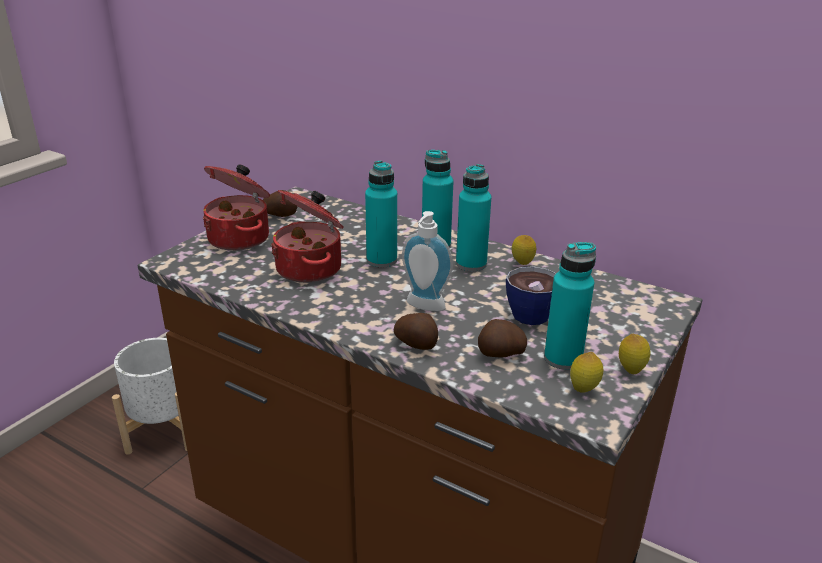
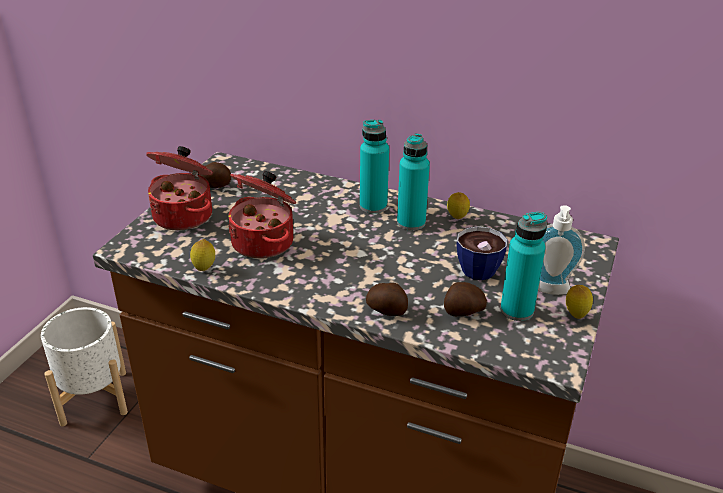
camera: 10 degrees left, 5 degrees up
turquoise bottle [365,161,397,268] -> none
soap dispenser [402,211,453,311] -> soap dispenser moved to [538,205,585,295]
lemon [570,352,603,393] -> lemon moved to [190,239,215,271]

